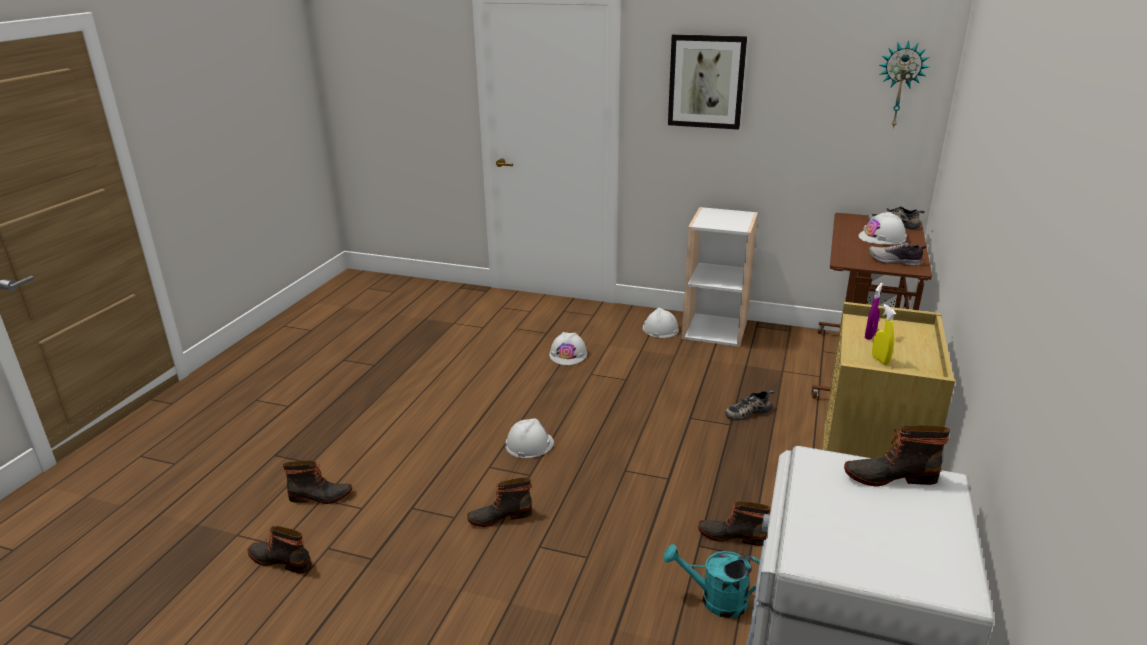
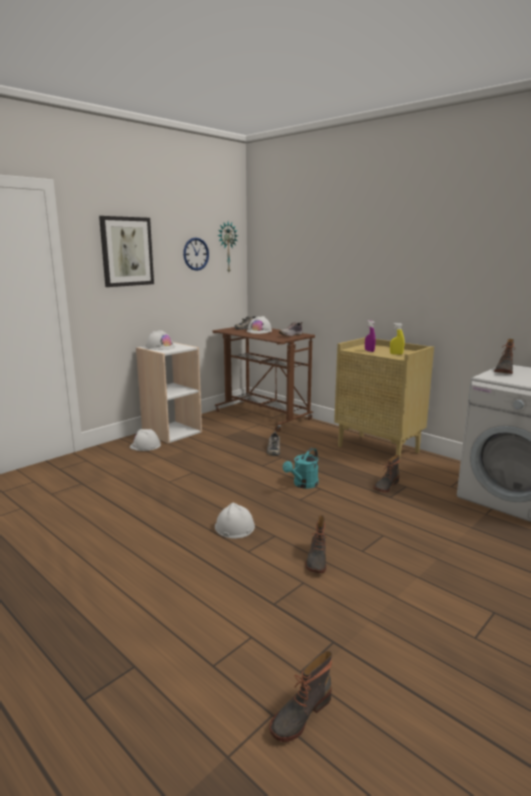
camera: 65 degrees left, 10 degrees down
boot [283,461,352,504] -> none
white hard hat [549,332,587,365] -> white hard hat moved to [146,330,175,350]
turquoise watering can [663,544,760,618] -> turquoise watering can moved to [283,448,318,489]
none -> wall clock [183,237,209,271]

